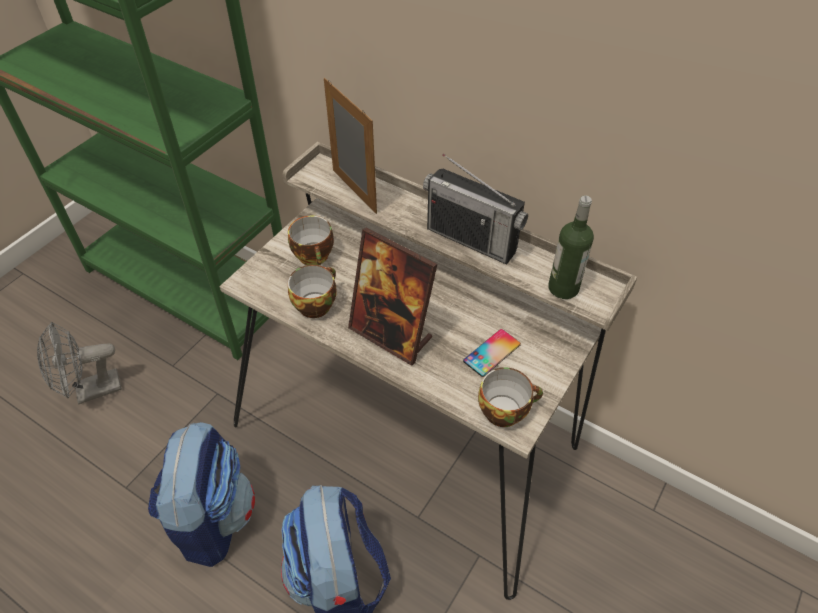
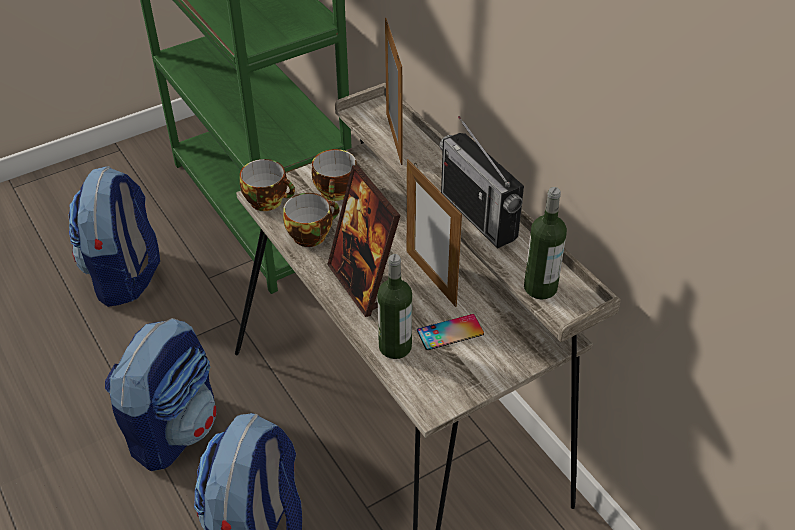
camera: 25 degrees right, 5 degrees down
grey fan [37,322,122,404] -> backpack [68,166,160,307]
cup [478,367,543,427] -> cup moved to [240,159,295,211]
none -> bottle [377,254,412,359]
none -> picture frame [407,159,462,307]

